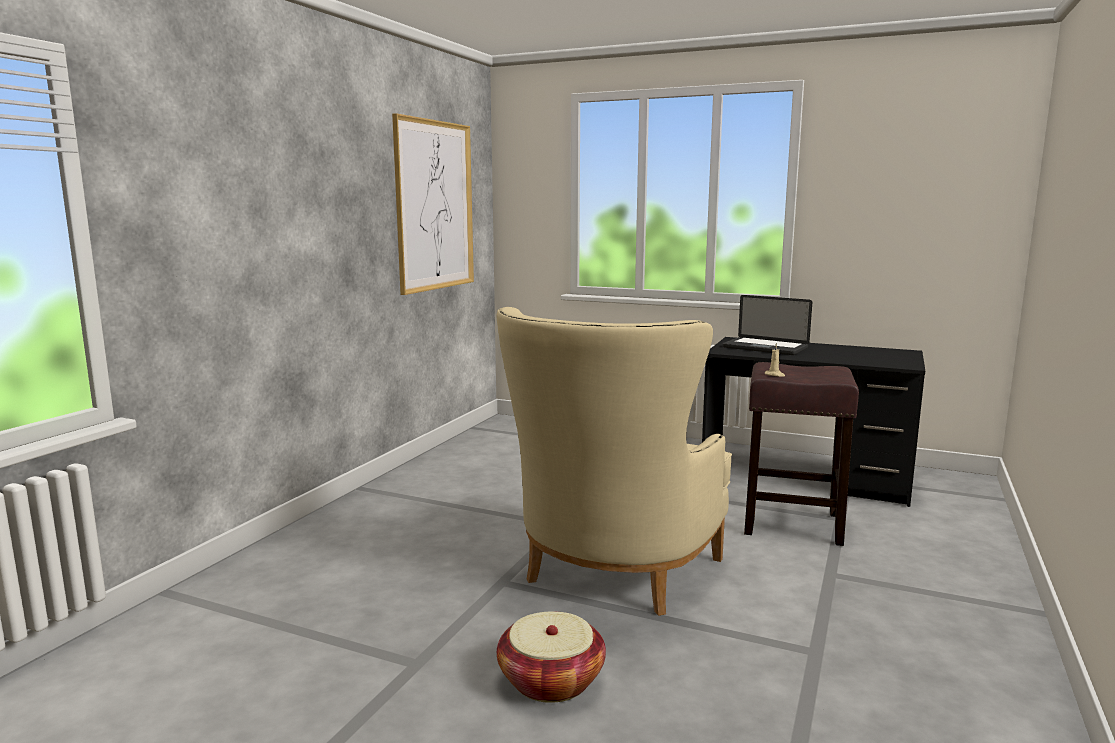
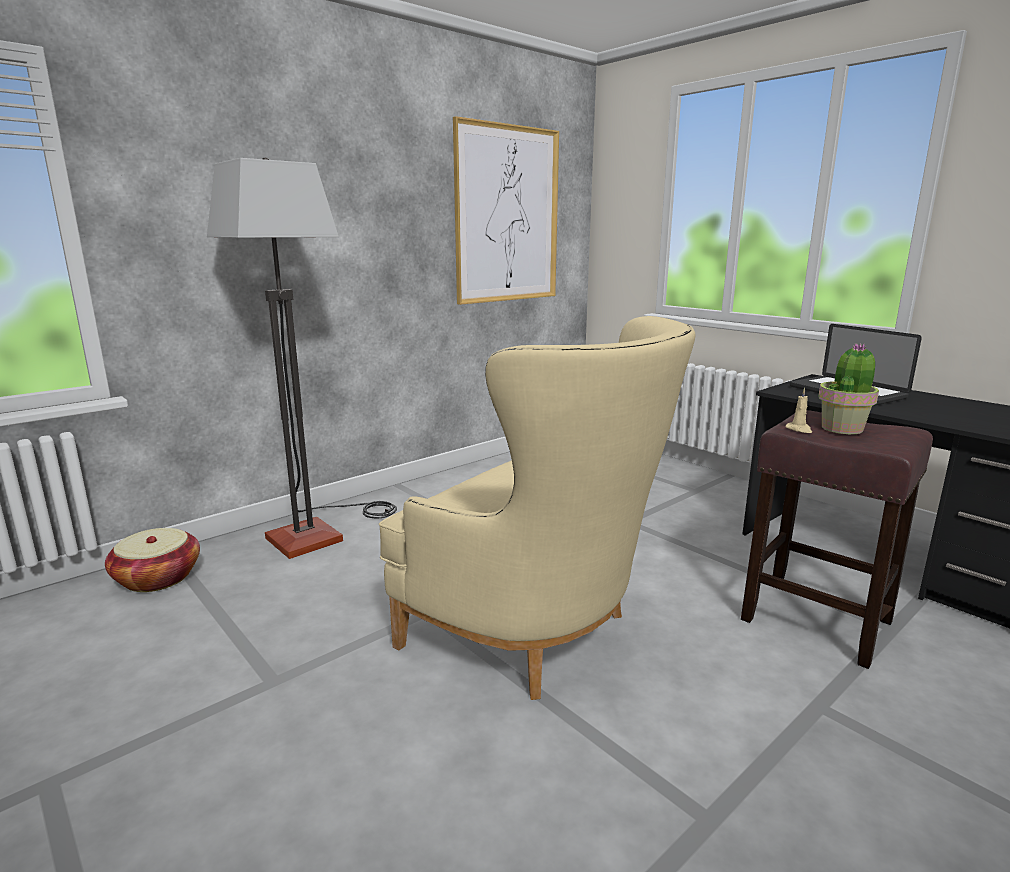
camera: 25 degrees right, 5 degrees up
beige armchair [497,307,732,616] -> beige armchair turned 105 degrees counterclockwise [379,316,695,700]
basket [497,611,606,703] -> basket moved to [105,528,200,592]
none -> floor lamp [207,157,397,559]
none -> potted plant [818,343,879,434]

